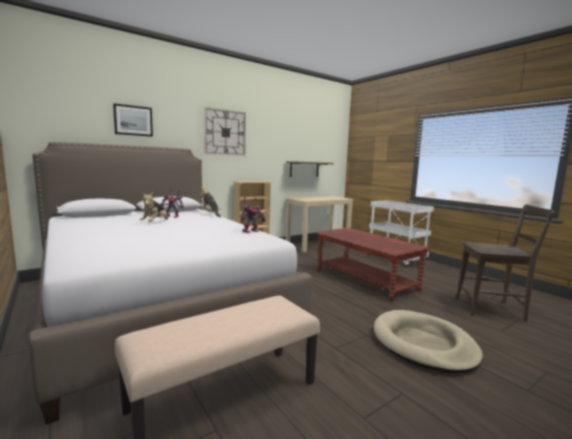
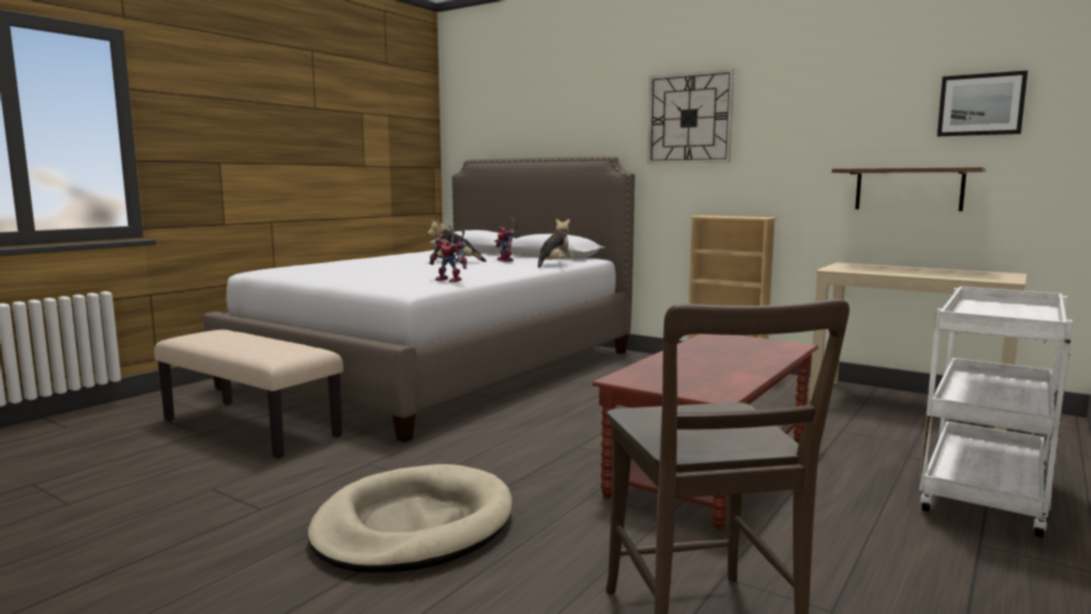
camera: 70 degrees right, 0 degrees up
picture [113,103,153,137] -> picture moved to [937,70,1028,136]

